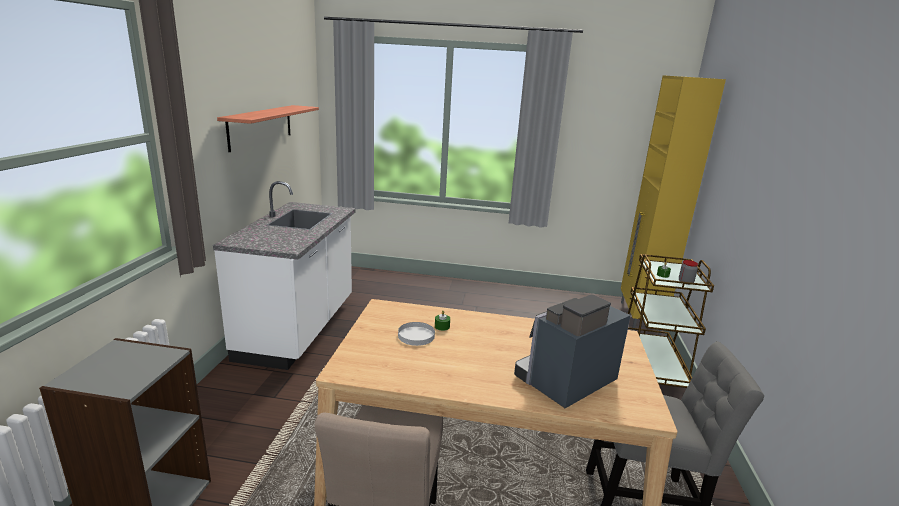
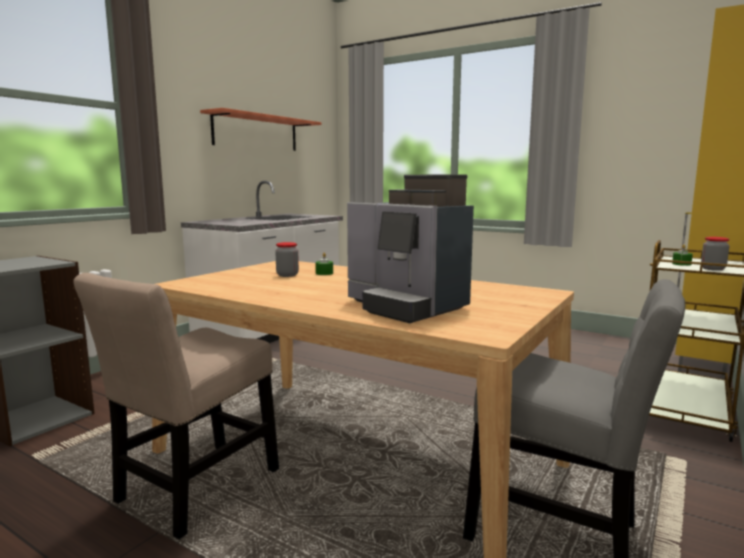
camera: 25 degrees right, 10 degrees down
white plate [398,322,435,346] -> jar [275,242,299,277]
coffee machine [514,294,631,408] -> coffee machine turned 120 degrees counterclockwise [347,174,474,323]

